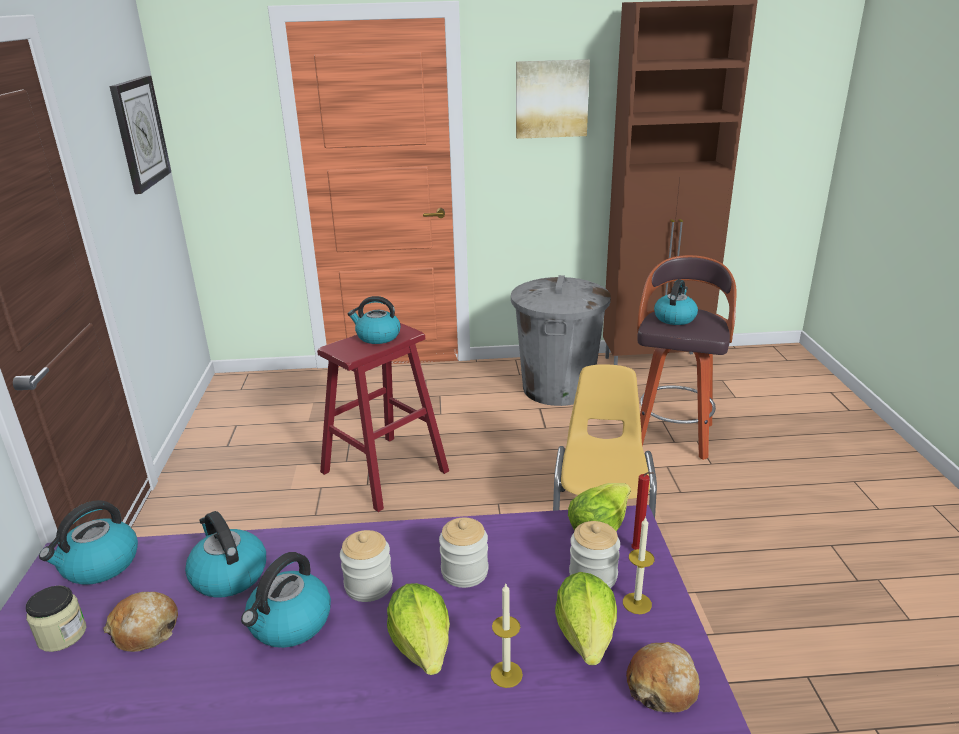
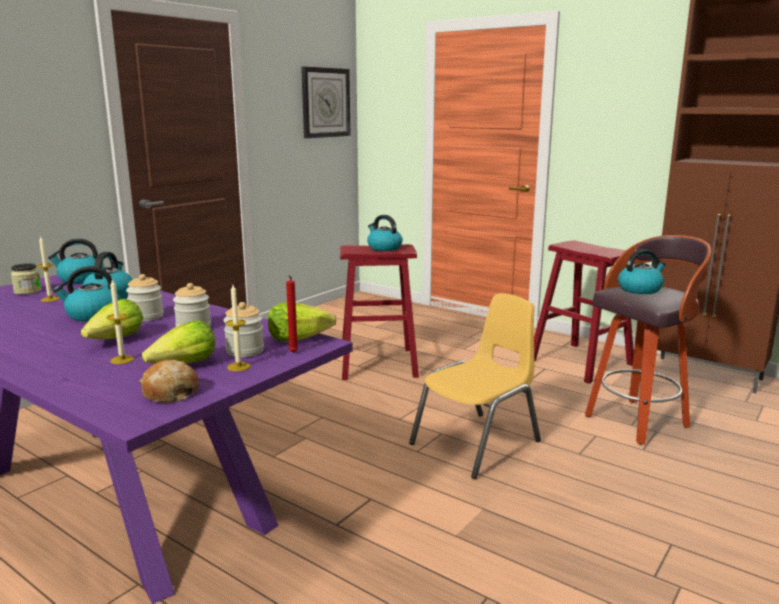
camera: 40 degrees right, 10 degrees down
bread [104,592,178,652] -> candle [37,237,60,302]
grey trash can [511,275,611,406] -> red stool [534,241,634,384]
picture [516,59,590,139] -> none

